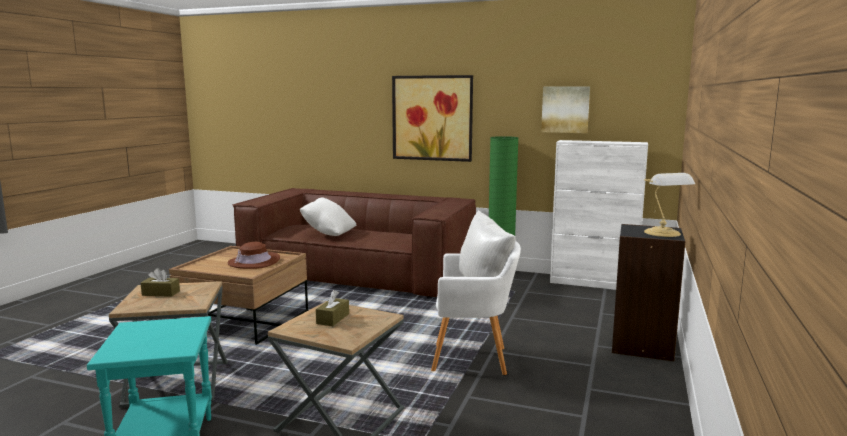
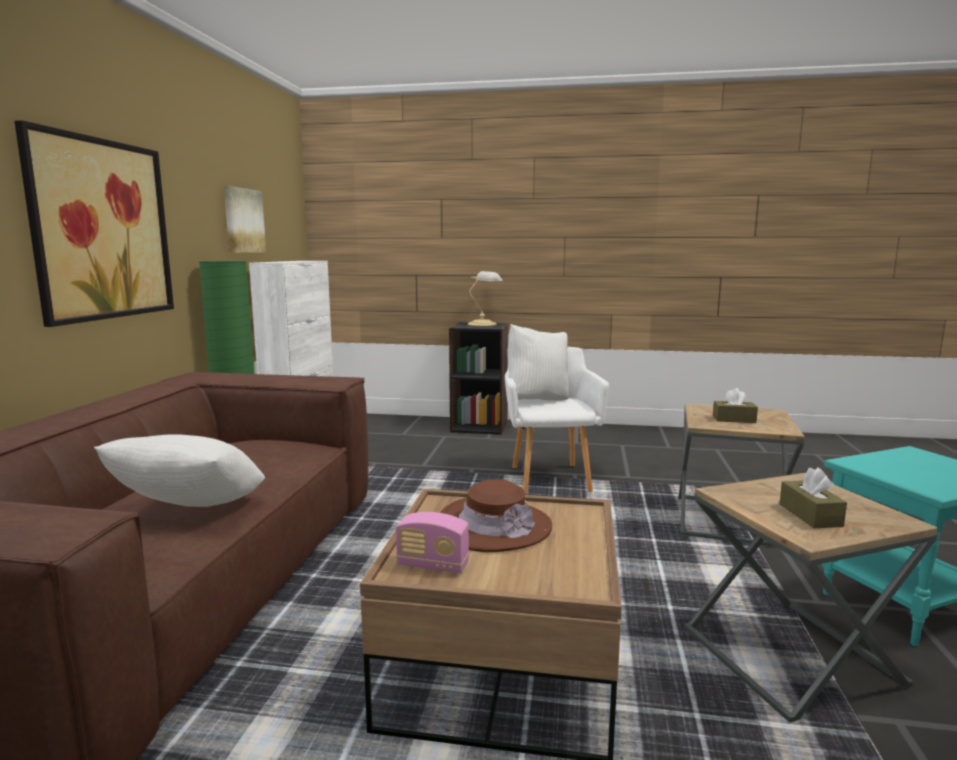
camera: 100 degrees left, 0 degrees up
none -> radio [396,512,469,573]

